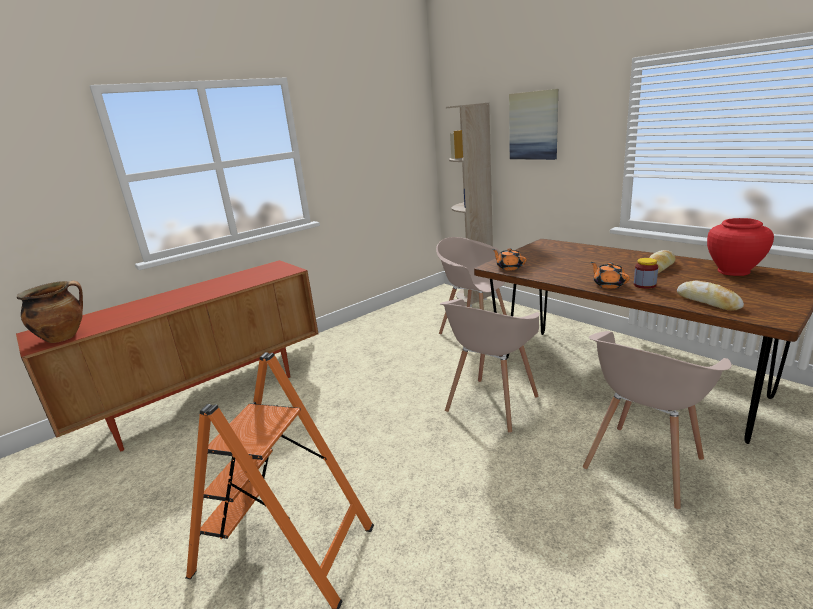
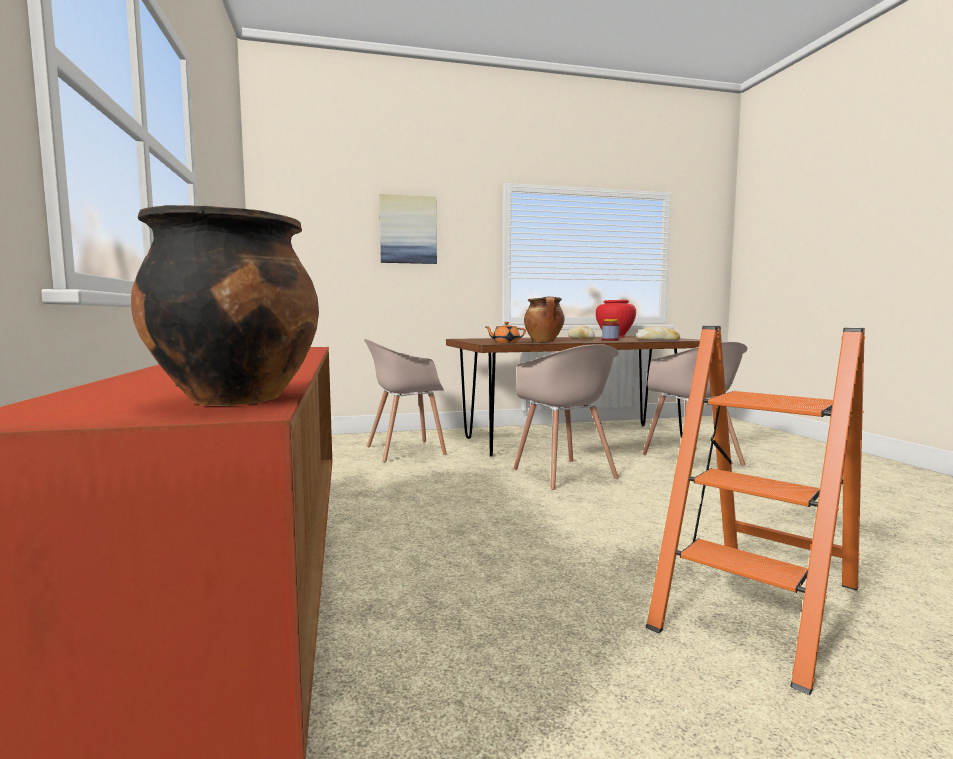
camera: 65 degrees left, 15 degrees down
beige bookcase [446,103,493,307] -> none
orange teapot [591,262,630,289] -> none
none -> cooking pot [524,296,564,342]

